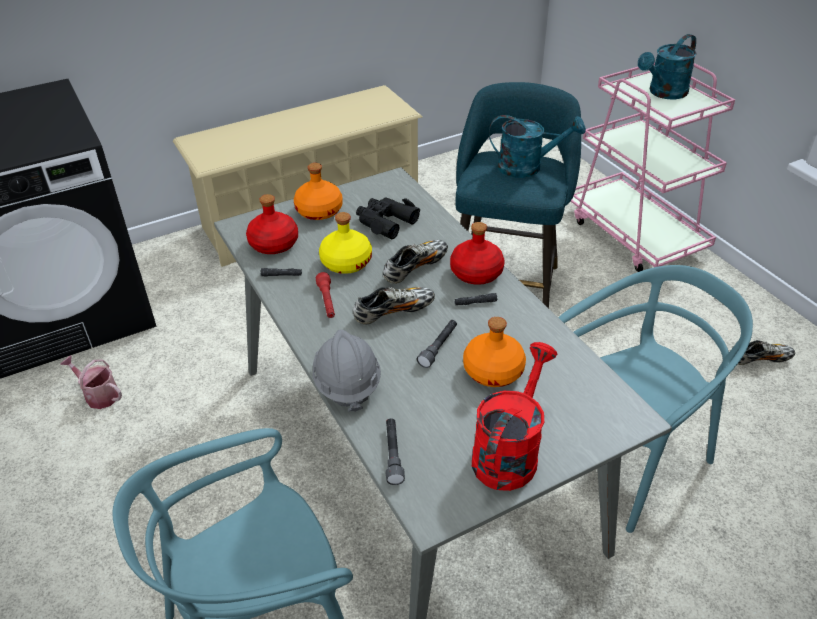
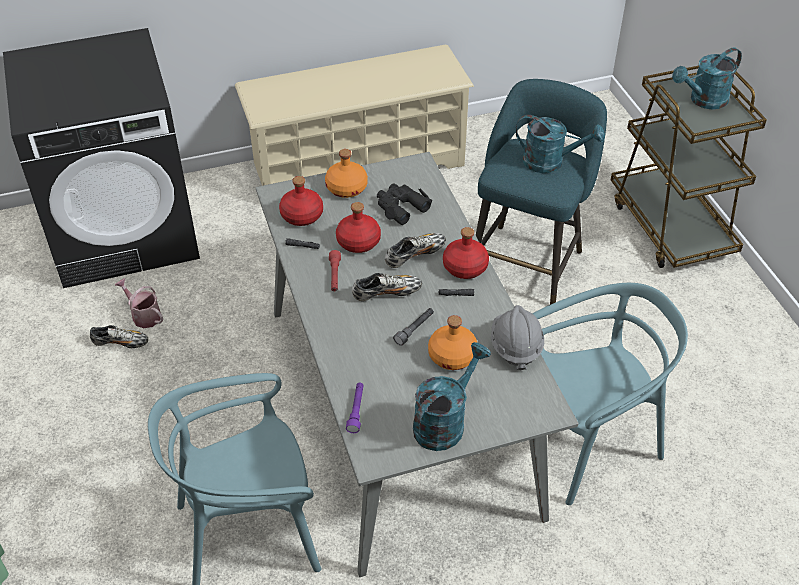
camera: 10 degrees right, 5 degrees up
grey hard hat [313,329,381,412] -> grey hard hat moved to [491,305,544,370]
yellow bottle [319,212,372,274] -> red bottle [336,202,381,253]
grey flashlight [385,418,405,485] -> purple flashlight [346,383,364,433]
red watering can [472,342,558,491] -> turquoise watering can [413,342,491,451]
pink cart [571,62,735,272] -> brown cart [611,66,767,268]
shoe [738,340,795,365] -> shoe moved to [90,325,148,348]

